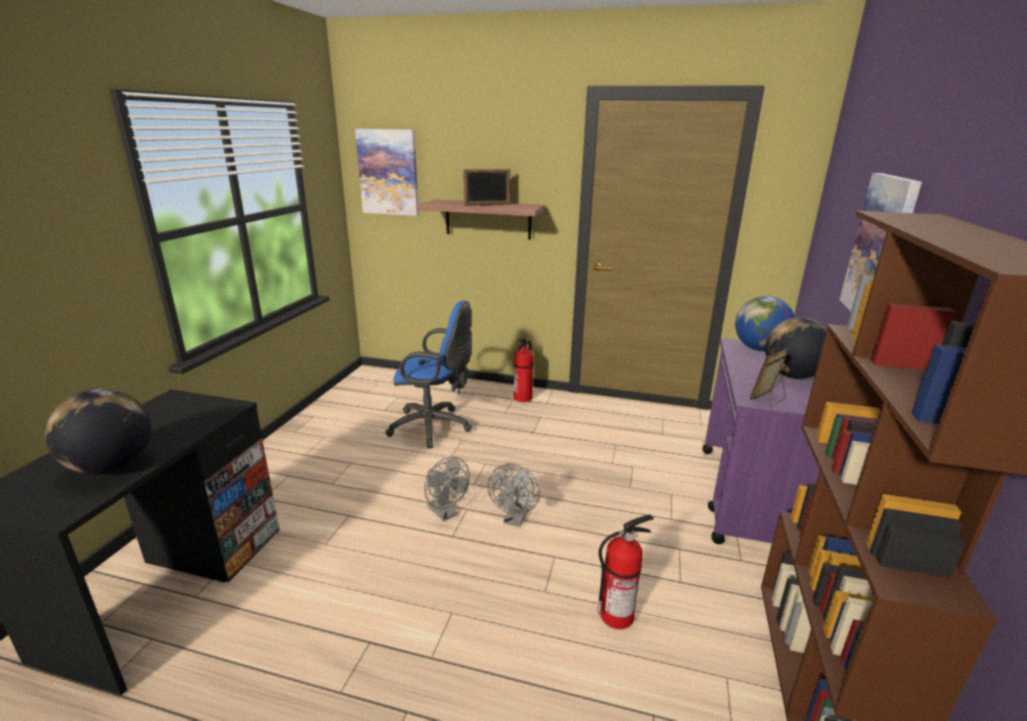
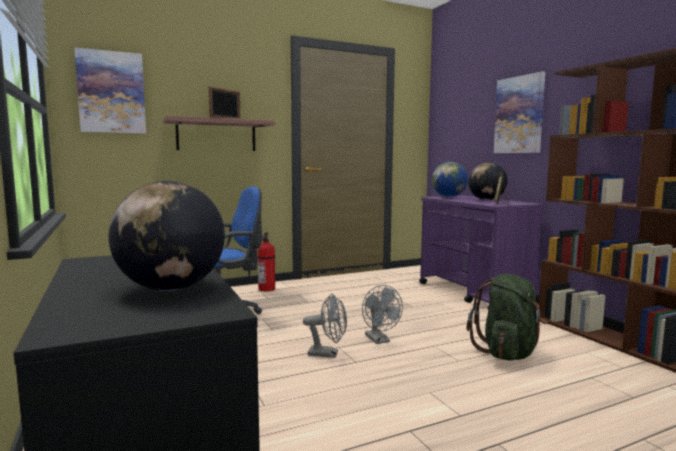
camera: 40 degrees left, 15 degrees down
fire extinguisher [597,514,654,629] -> green backpack [467,274,548,361]

